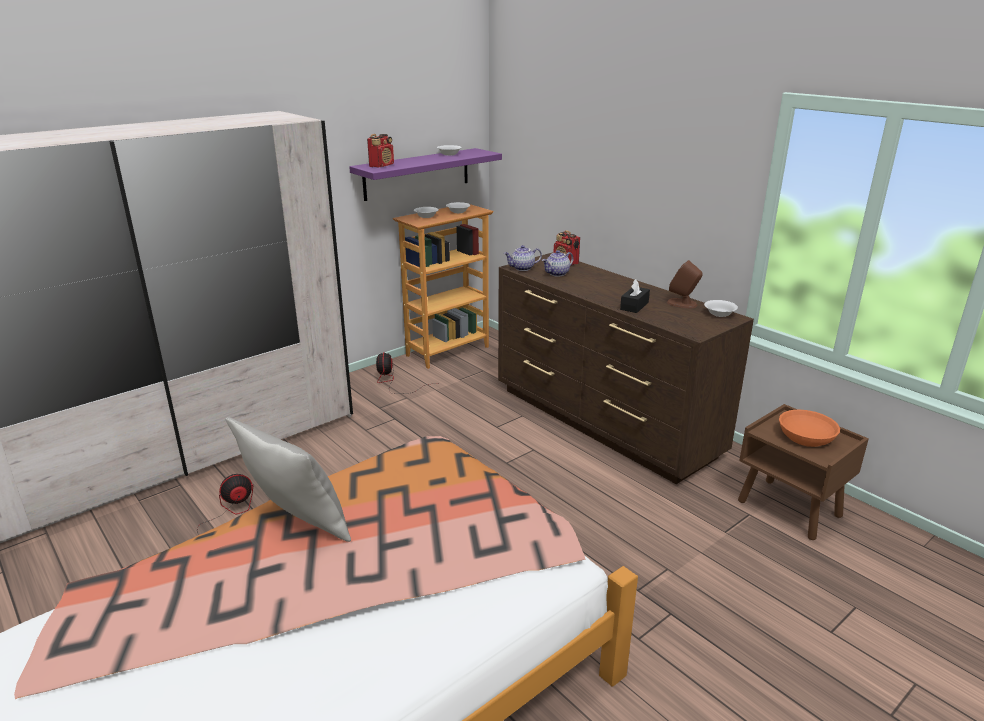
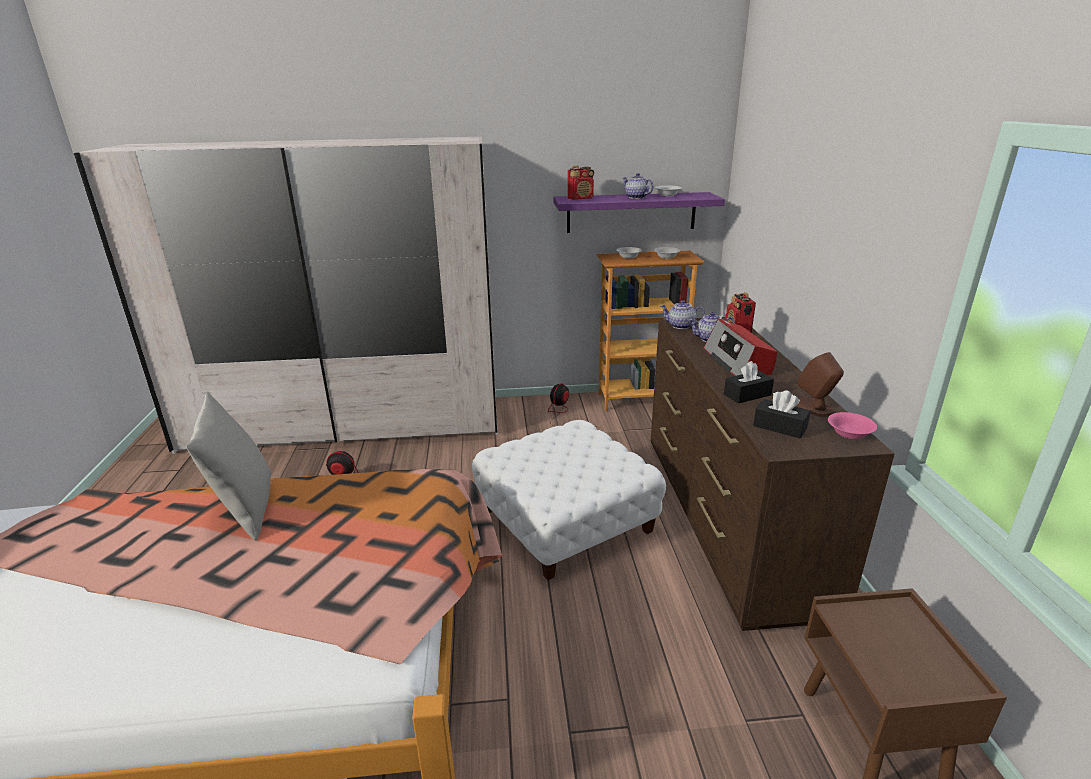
camera: 35 degrees right, 0 degrees up
white bowl [704,300,738,317] -> pink bowl [828,412,877,439]
orange bowl [779,410,840,447] -> none
none -> white ottoman [472,420,666,580]
none -> teapot [623,173,653,199]
none -> radio [704,319,777,376]
none -> black tissue box [753,390,811,438]

